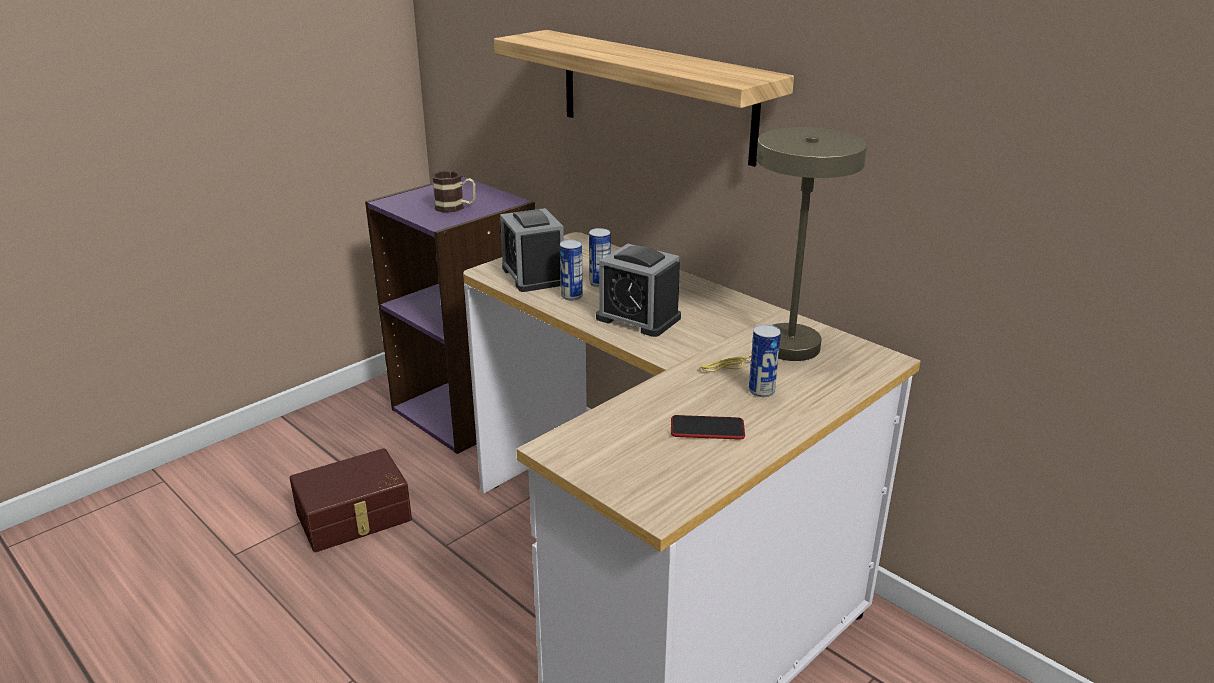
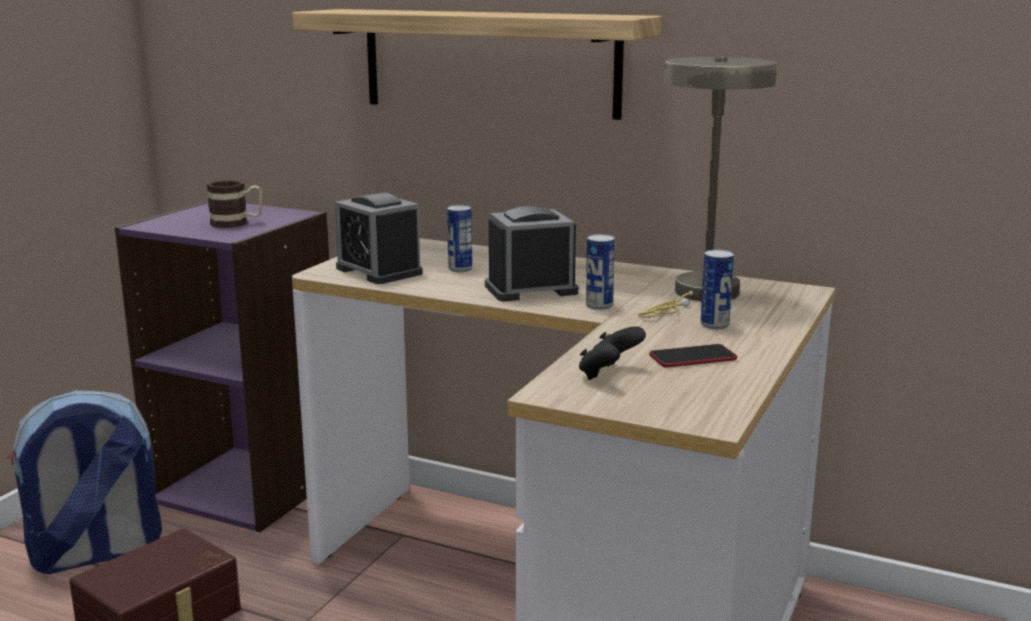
camera: 20 degrees left, 10 degrees down
can [560,240,583,300] -> can moved to [586,234,615,310]
alarm clock [596,244,681,337] -> alarm clock turned 150 degrees clockwise [485,206,579,301]
none -> backpack [7,390,162,574]
none -> black game controller [579,326,646,380]

